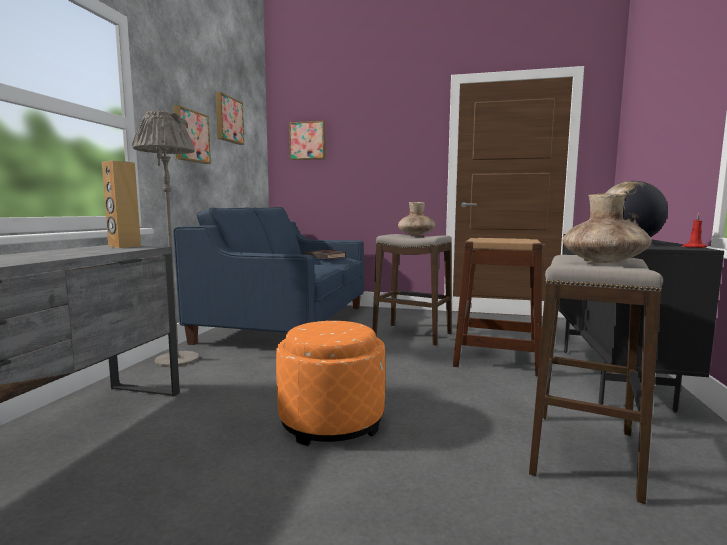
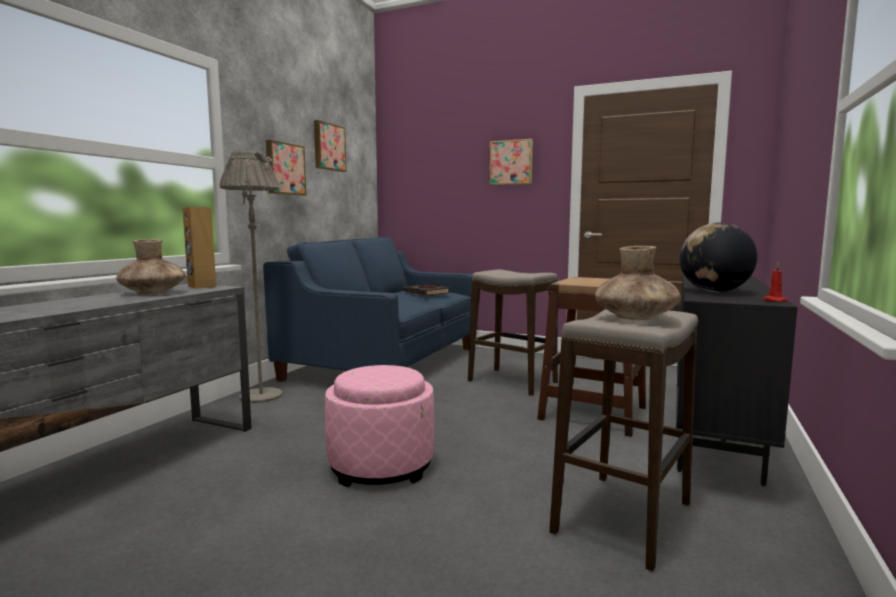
camera: 10 degrees right, 0 degrees up
orange ottoman [276,321,385,446] -> pink ottoman [325,365,434,487]
picture [289,121,325,160] -> picture moved to [489,139,533,185]
brown vase [398,202,436,236] -> brown vase moved to [116,239,186,294]

